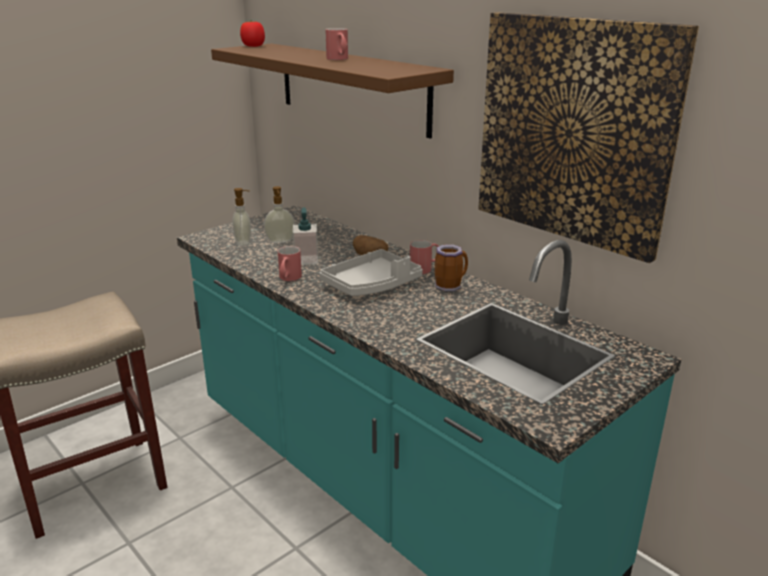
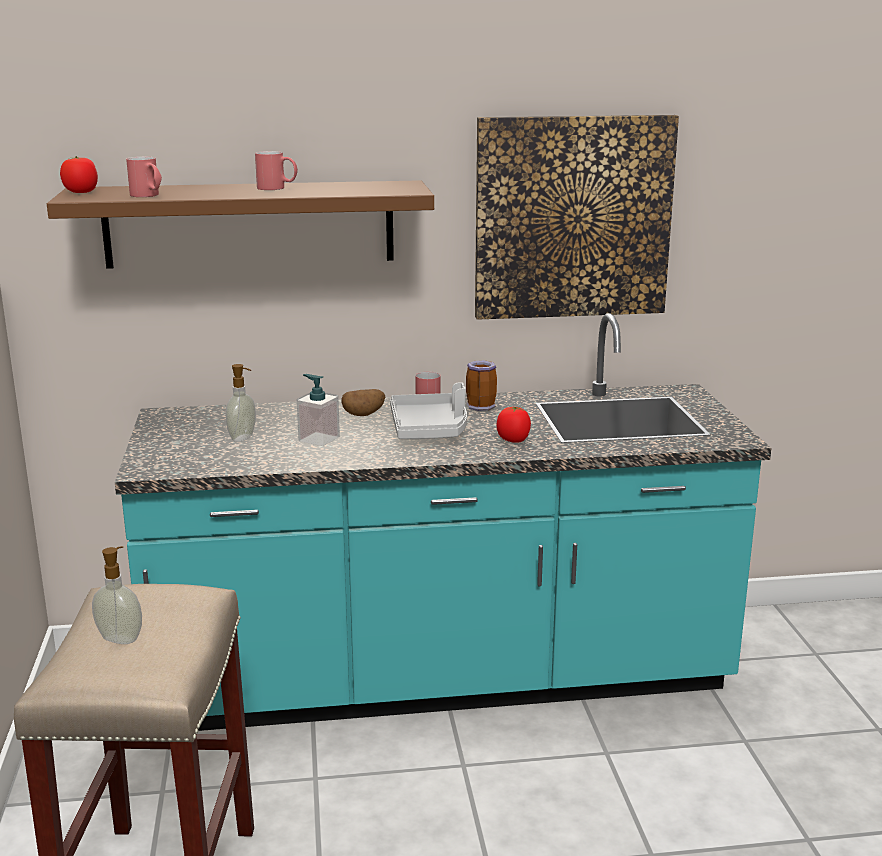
camera: 55 degrees left, 5 degrees down
soap dispenser [232,188,251,246] -> soap dispenser moved to [92,546,142,644]
red mug [278,246,302,281] -> red mug moved to [126,157,162,197]
none -> tomato [496,407,531,443]

